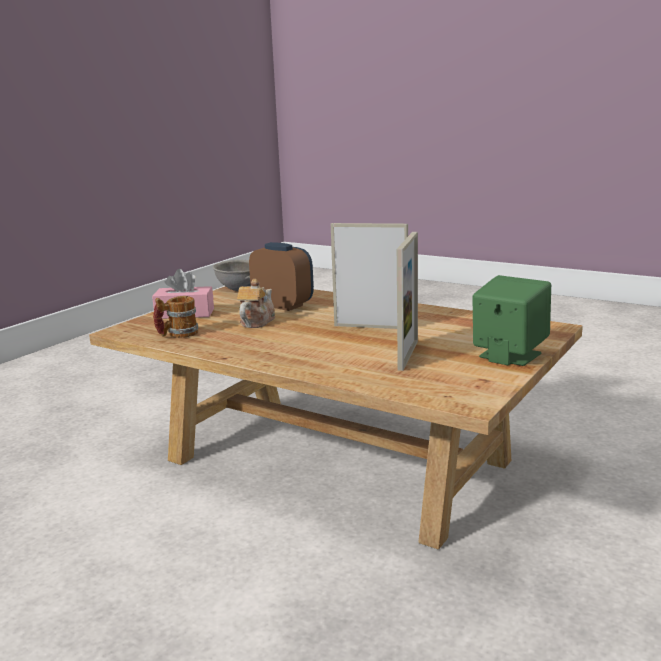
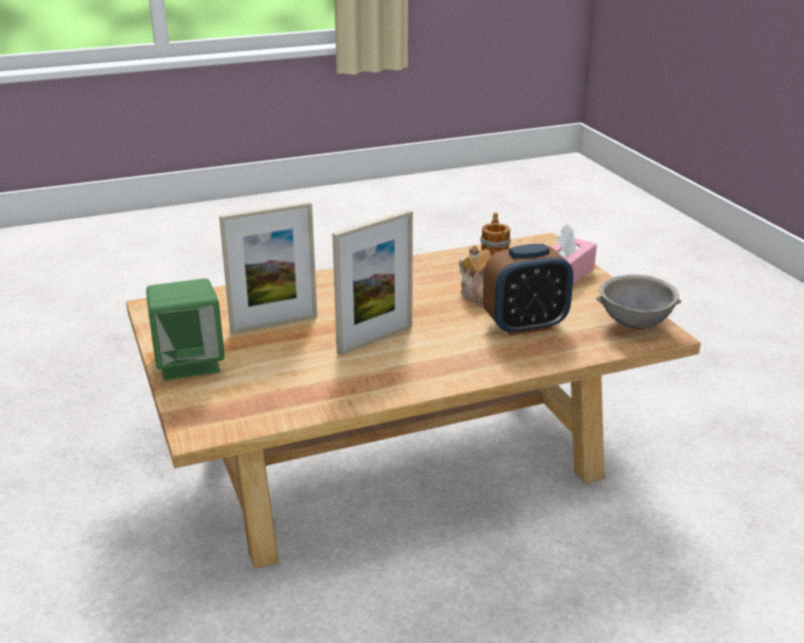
camera: 125 degrees right, 10 degrees up
picture frame [397,232,418,371] -> picture frame turned 75 degrees counterclockwise [219,201,317,334]

